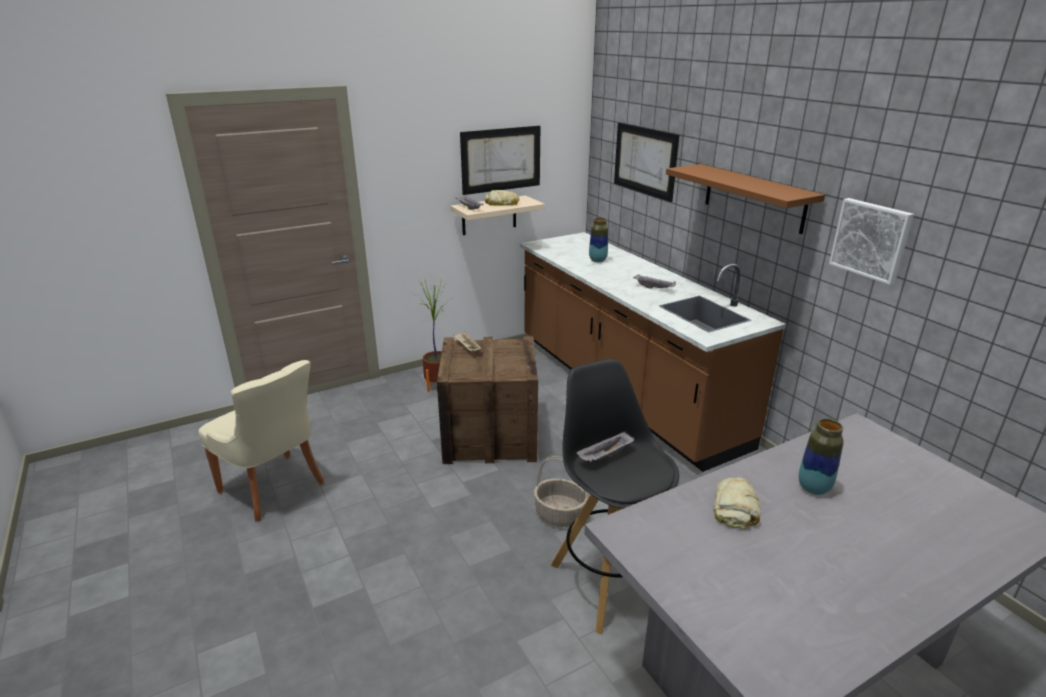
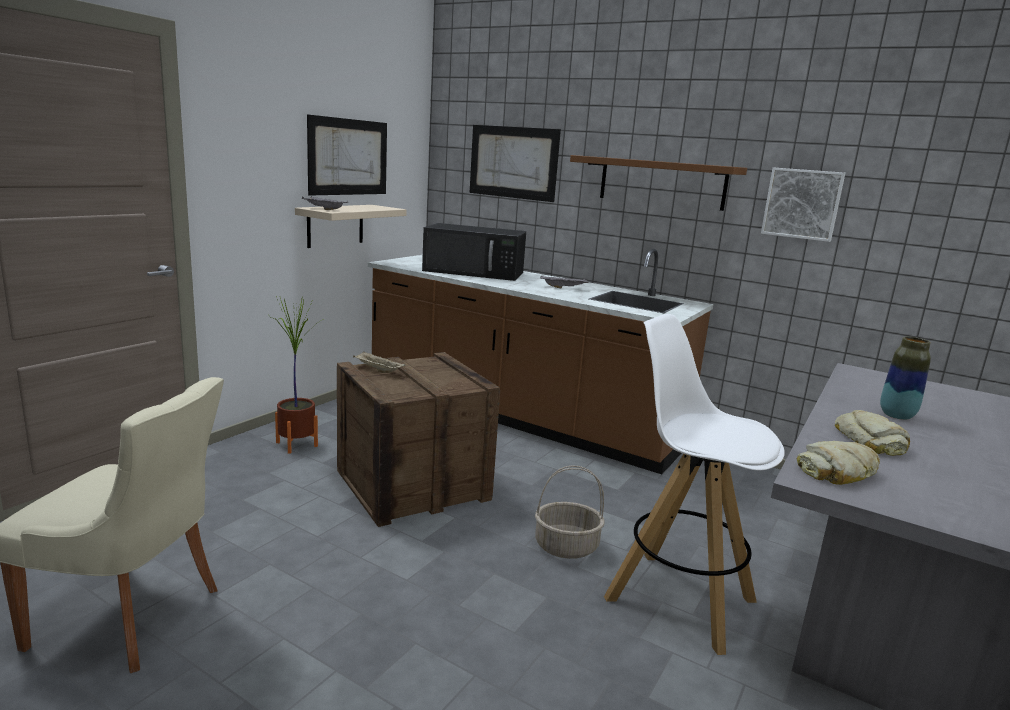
camera: 30 degrees left, 10 degrees down
bread [485,190,519,206] -> bread moved to [797,441,880,485]
black stool [551,359,679,634] -> white stool [604,314,785,655]
grey tray [576,431,634,462] -> none
vase [589,218,608,262] -> black microwave [422,223,526,281]

